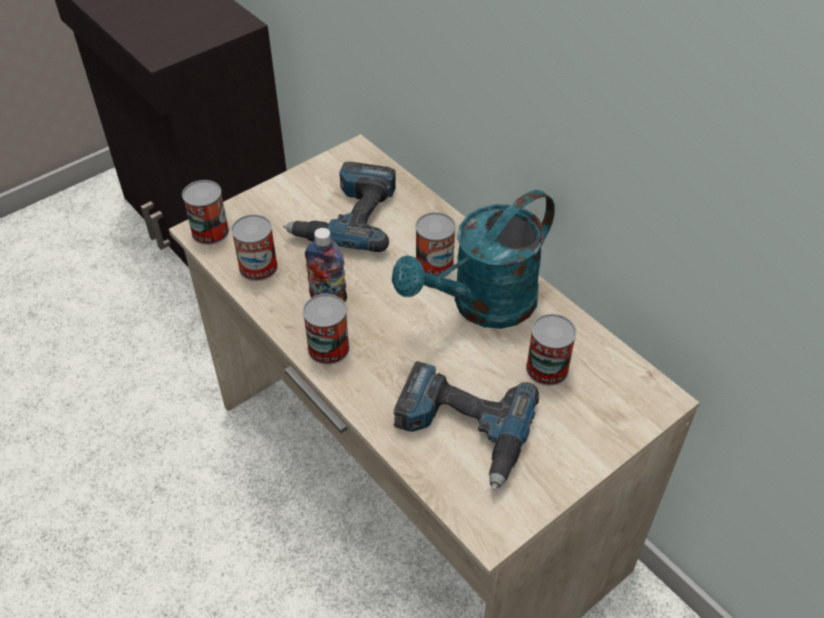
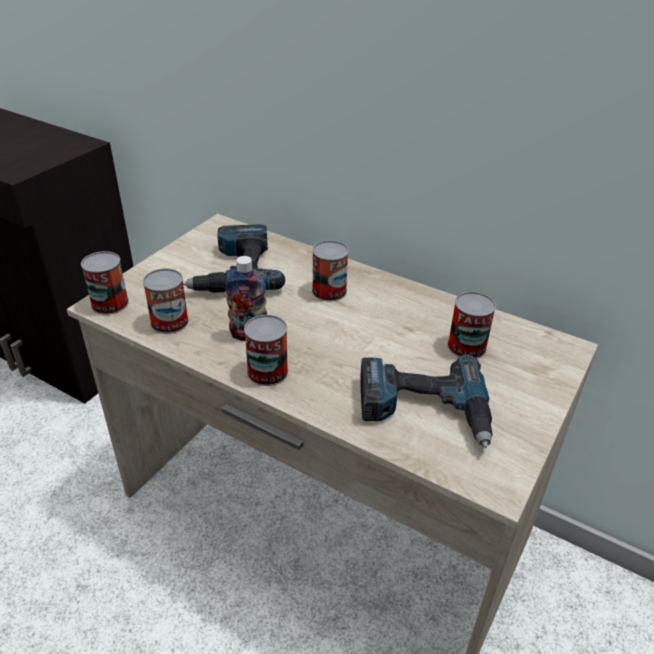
camera: 20 degrees left, 10 degrees down
turquoise watering can [392,190,555,329] -> none

